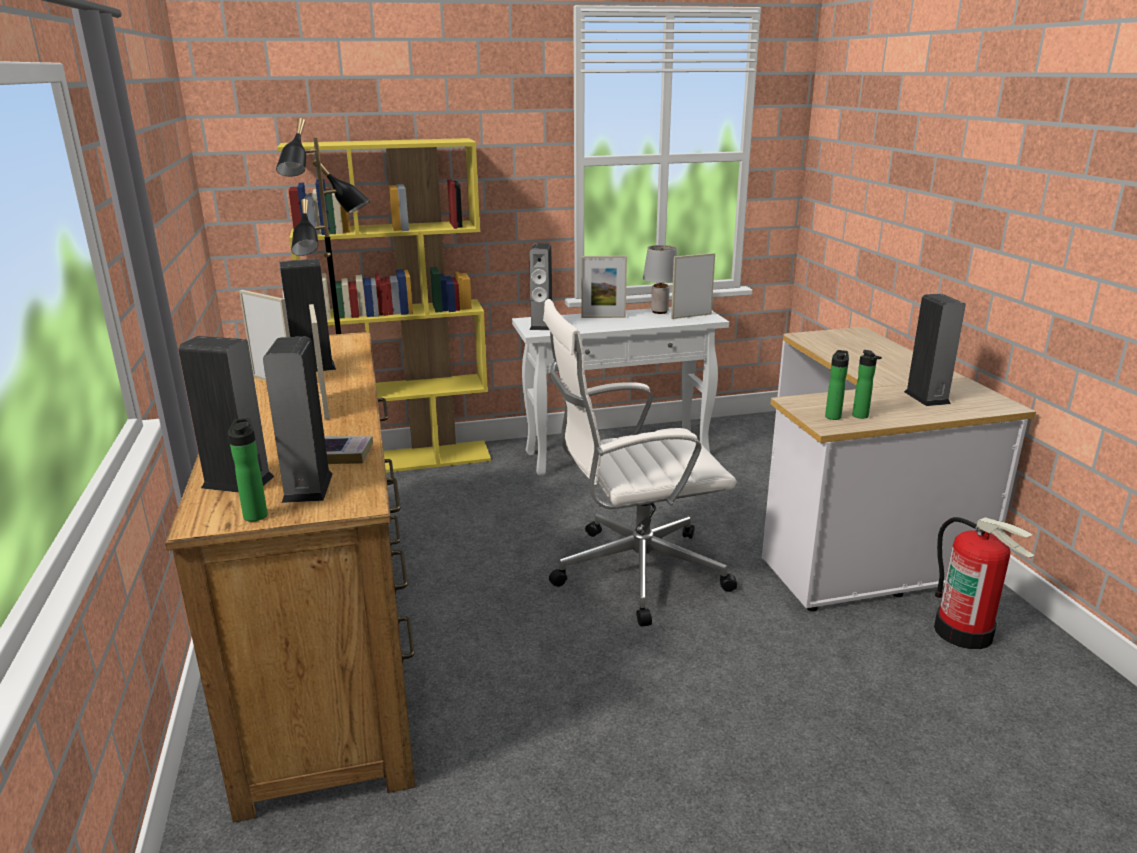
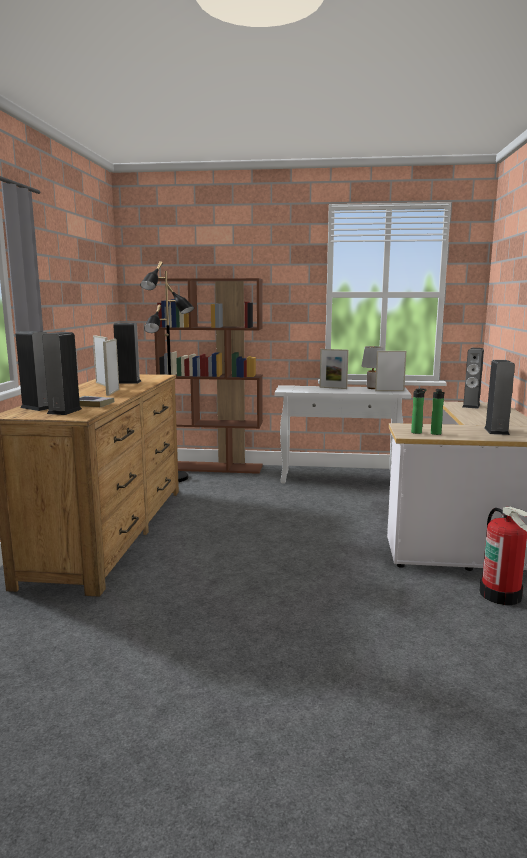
camera: 20 degrees right, 10 degrees down
bottle [228,418,268,521] -> none
yellow bookcase [277,138,491,473] -> brown bookcase [154,278,263,474]
speaker [529,243,552,330] -> speaker moved to [462,348,484,409]
white office chair [543,299,737,627] -> none

